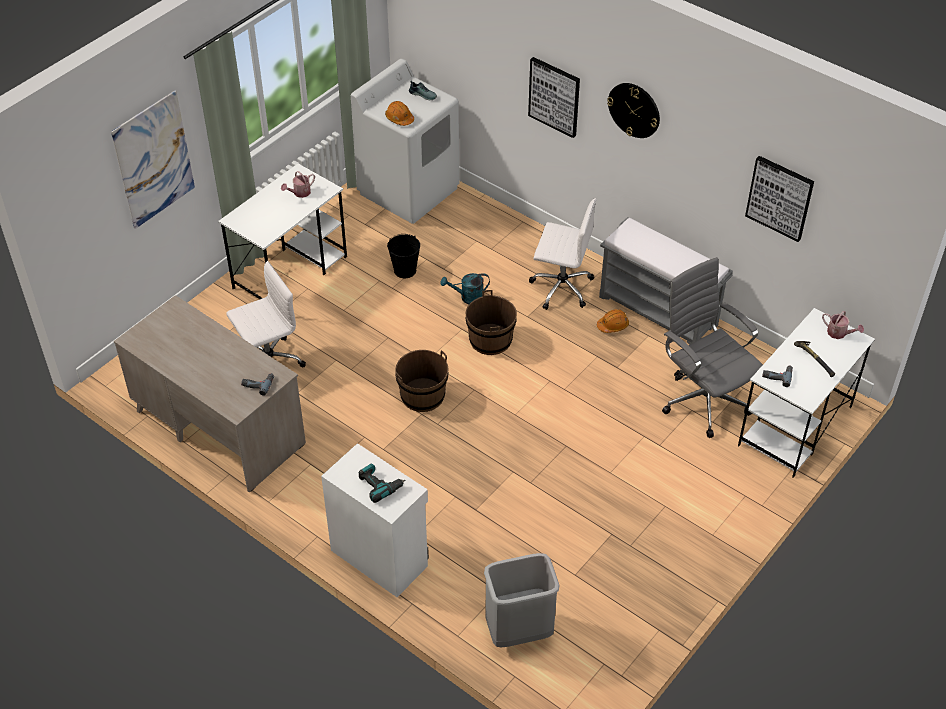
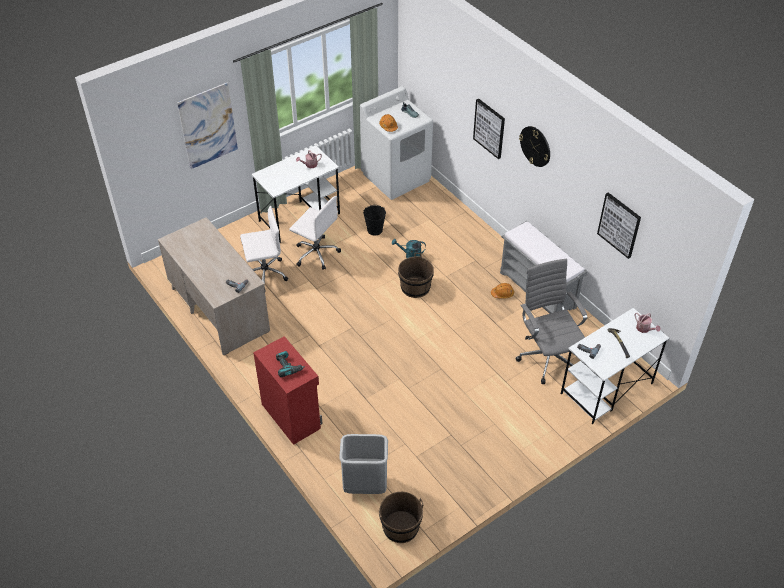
camera: 15 degrees right, 0 degrees up
white cabinet [321,443,429,597] -> red cabinet [253,336,323,445]
brown bucket [395,350,449,412] -> brown bucket moved to [379,492,423,543]
white office chair [529,198,597,310] -> white office chair moved to [289,196,341,270]

